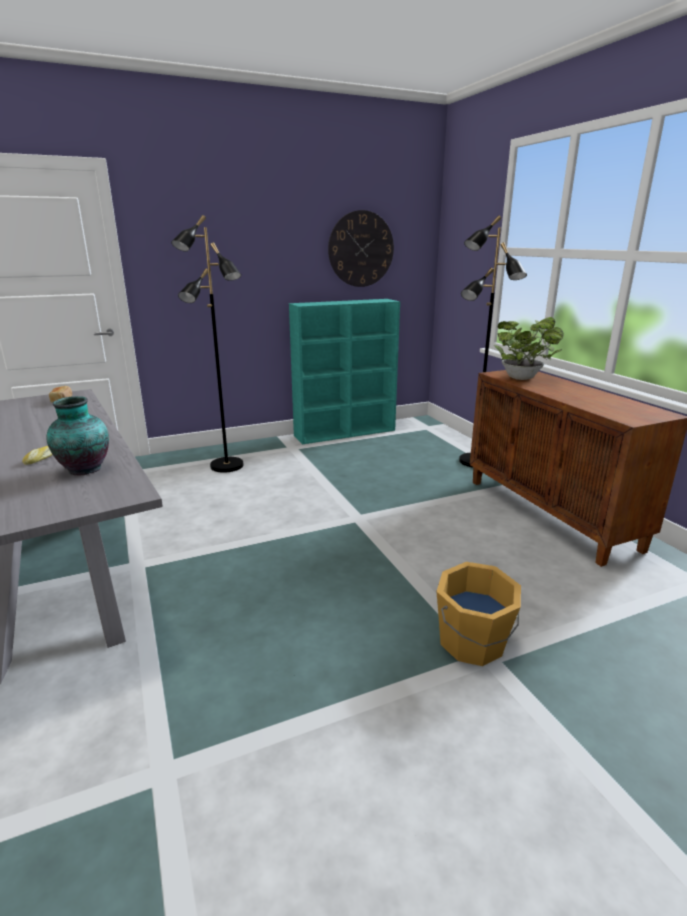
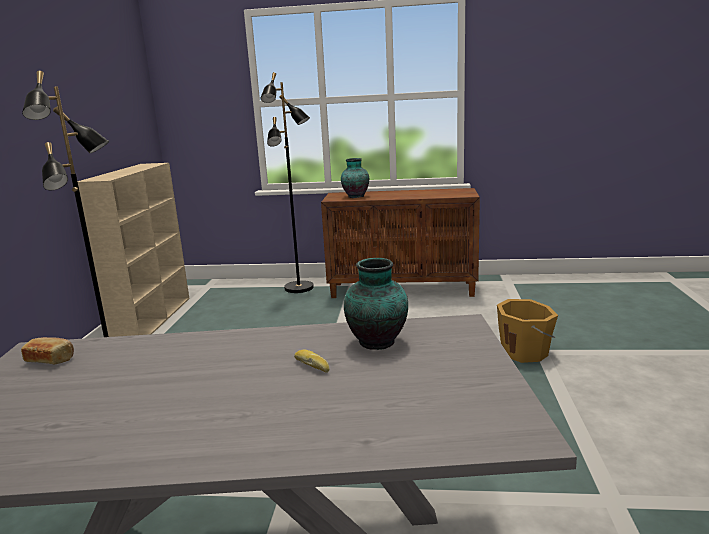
camera: 60 degrees left, 5 degrees down
turquoise bookcase [289,299,400,444] -> beige bookcase [77,163,189,337]
wall clock [328,210,394,287] -> none
potted plant [494,317,563,380] -> vase [341,158,369,198]

